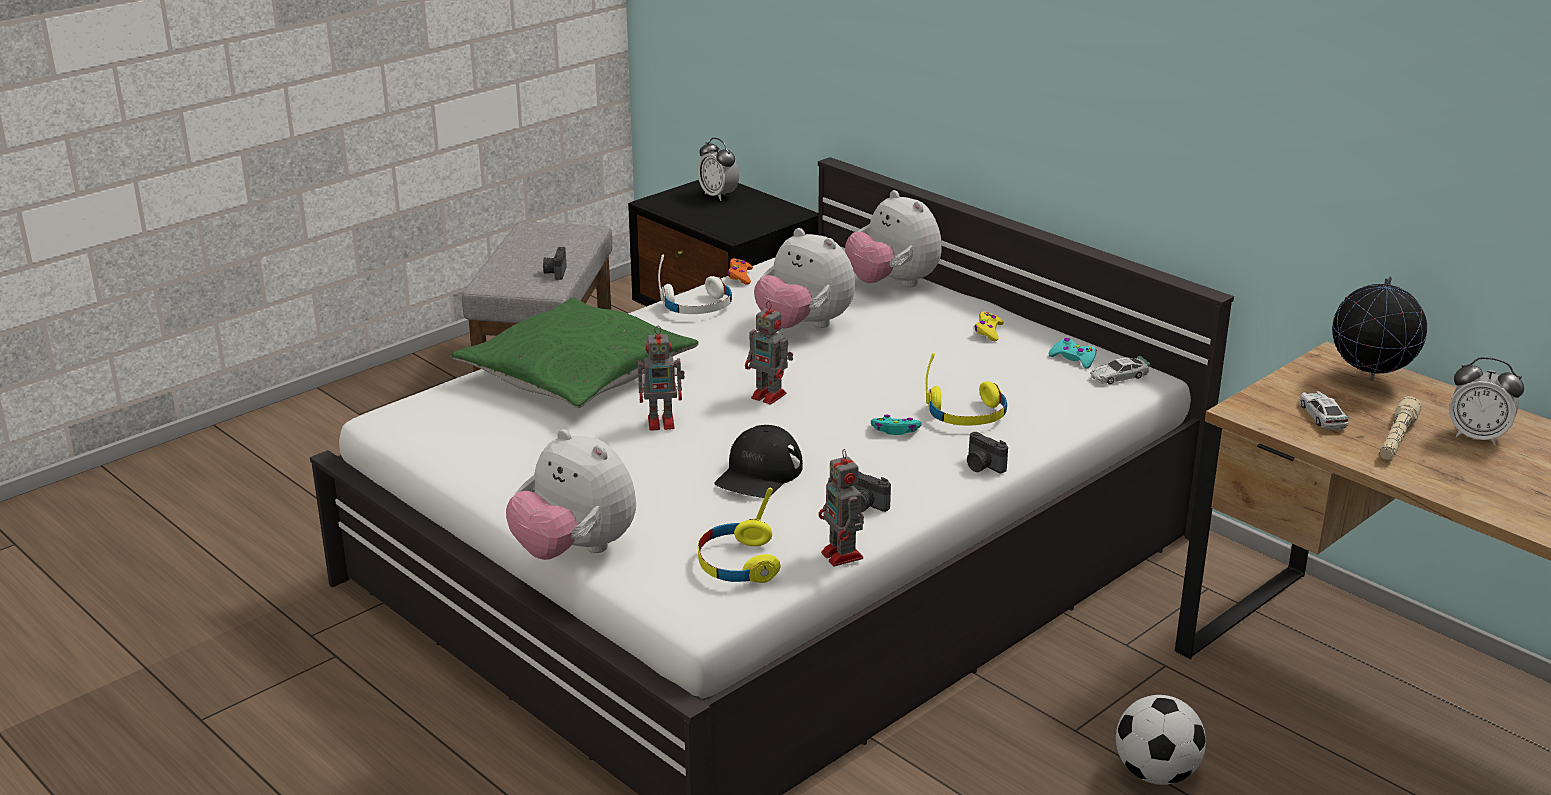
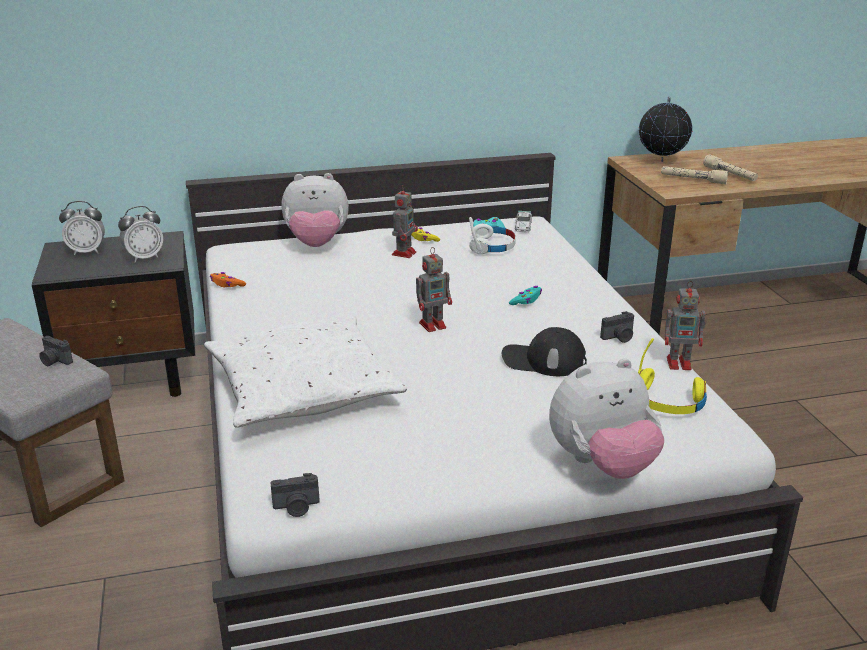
camera: 60 degrees left, 0 degrees up
green pillow [451,298,698,408] -> white pillow [204,315,407,428]
toy robot [638,326,685,431] -> toy robot moved to [392,185,418,258]
white headphones [658,255,732,314] -> white headphones moved to [469,217,516,254]
black cap [715,425,803,498] -> black cap turned 135 degrees clockwise [502,327,587,376]
plush toy [754,228,855,329] -> none
yellow headphones [926,353,1007,426] -> none
camera [967,432,1008,474] -> camera moved to [270,473,320,517]
football [1116,695,1206,785] -> none
toy car [1300,391,1350,430] -> beige flashlight [661,166,728,184]
alarm clock [1449,357,1524,446] -> alarm clock moved to [118,206,163,263]

